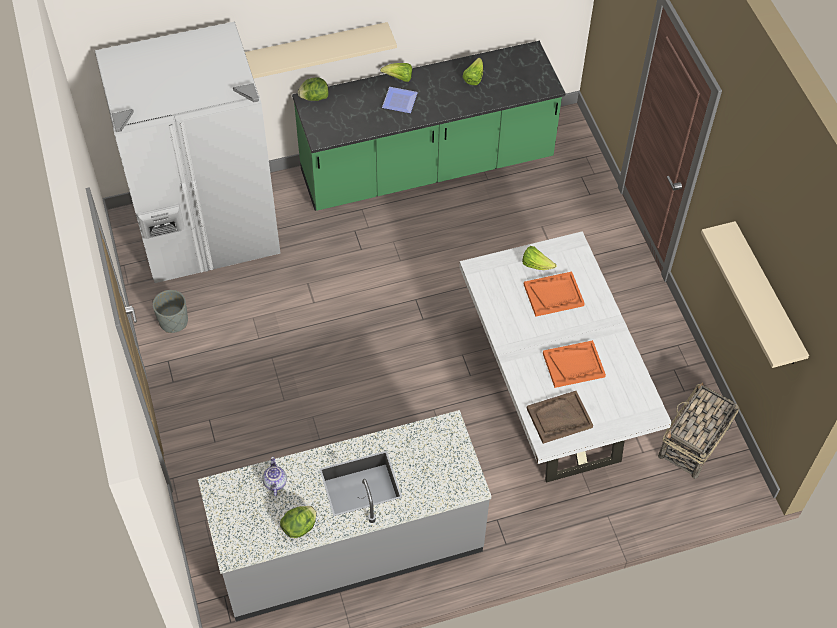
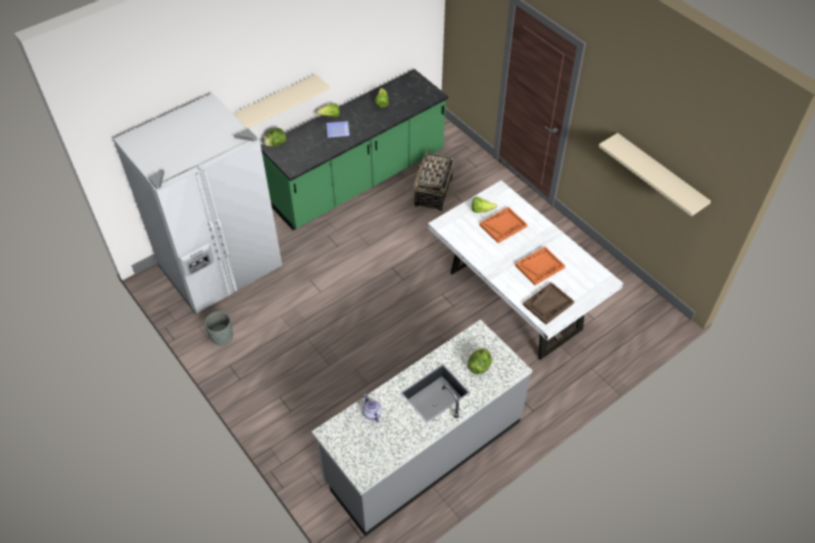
camera: 20 degrees left, 5 degrees down
lettuce [280,506,316,538] -> lettuce moved to [468,348,492,374]
basket [658,382,739,479] -> basket moved to [414,151,454,211]

